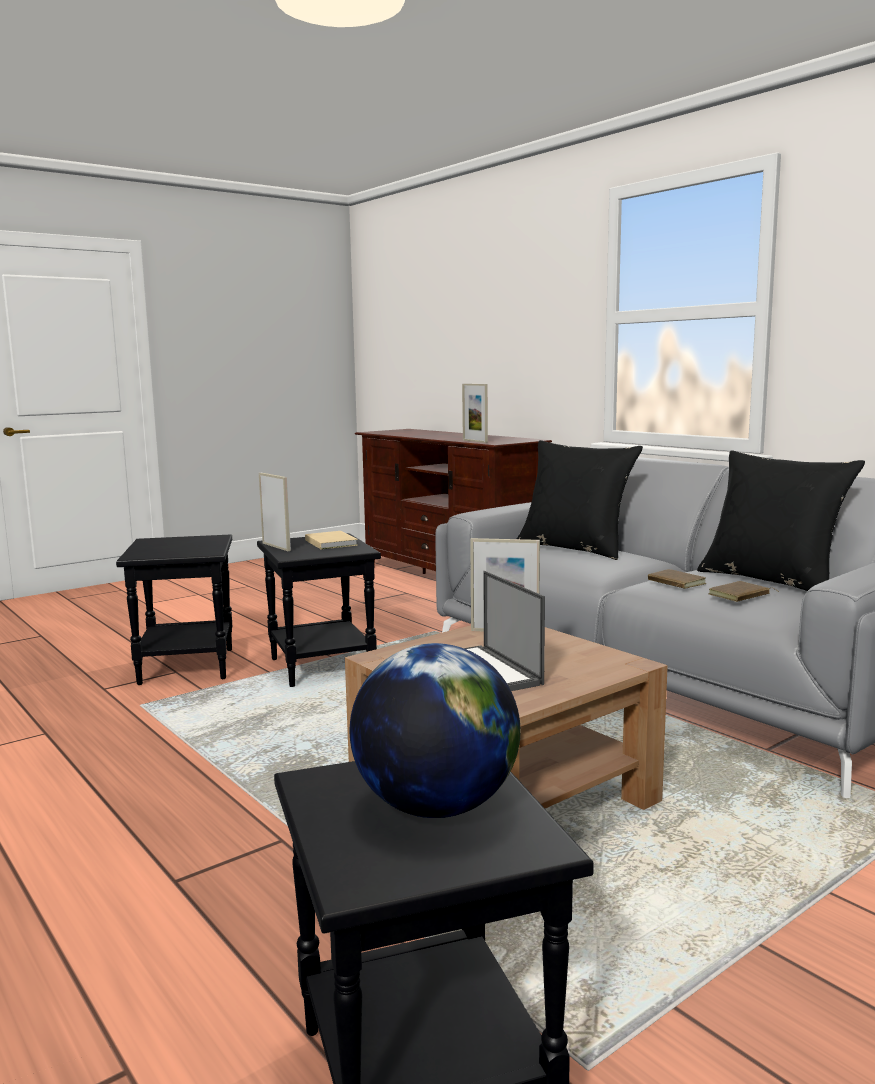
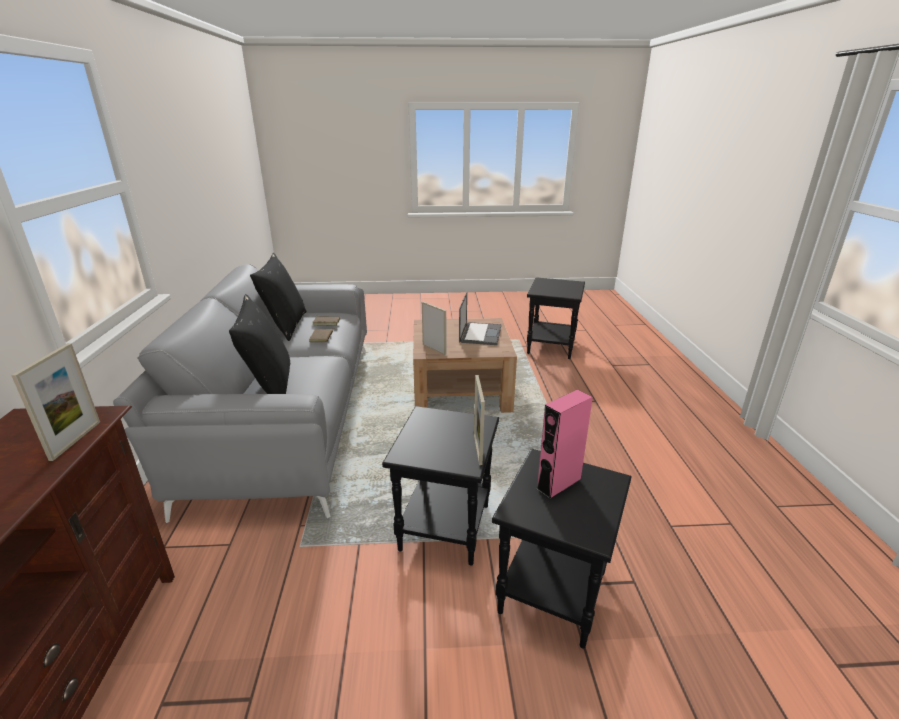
camera: 145 degrees left, 15 degrees up
beige book [305,531,358,549] -> none
globe [350,643,520,818] -> none
none -> pink speaker [536,389,593,499]

